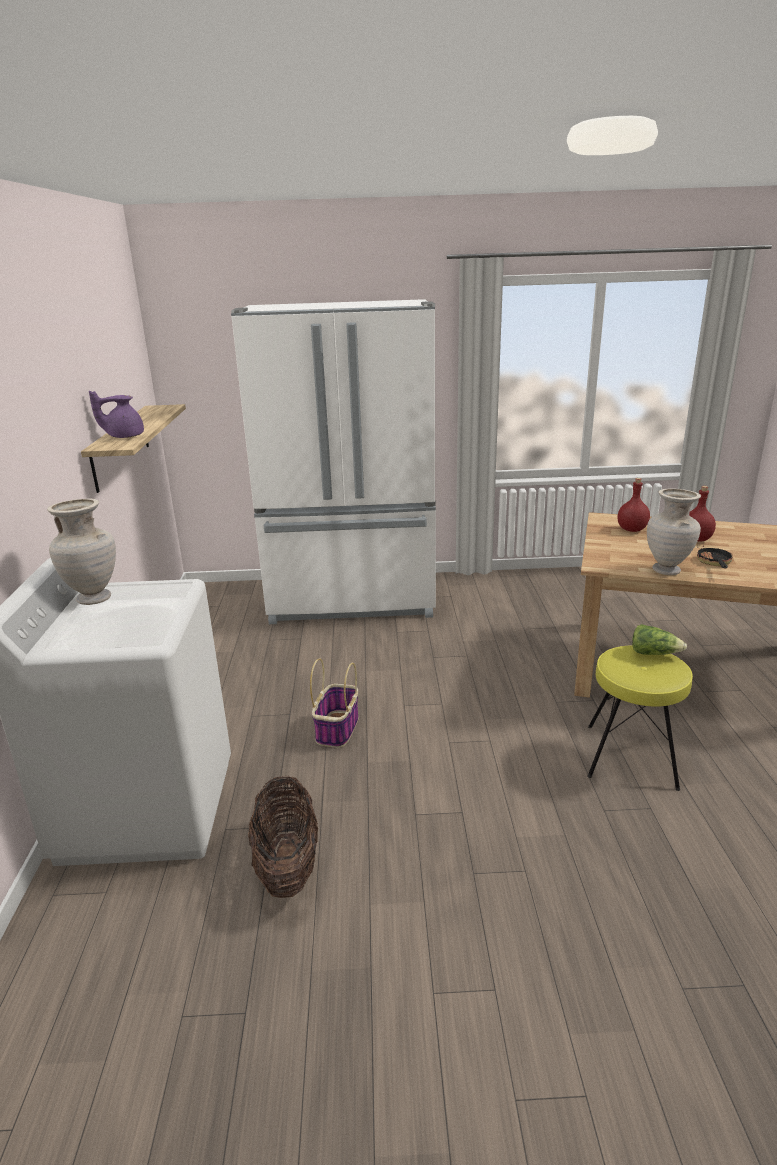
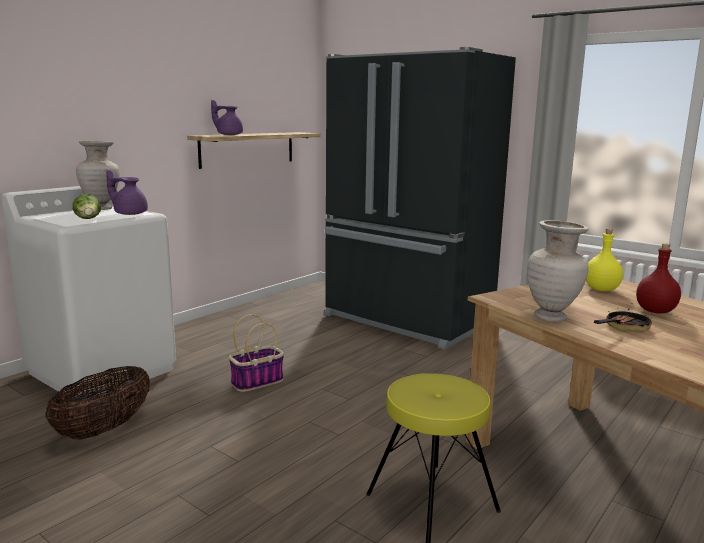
camera: 40 degrees right, 10 degrees down
white fridge [231,299,436,624] -> black fridge [324,47,516,349]
red bottle [618,478,650,532] -> yellow bottle [586,228,623,291]
lettuce [632,624,687,655] -> lettuce moved to [72,194,101,219]
none -> purple teapot [106,169,148,215]

